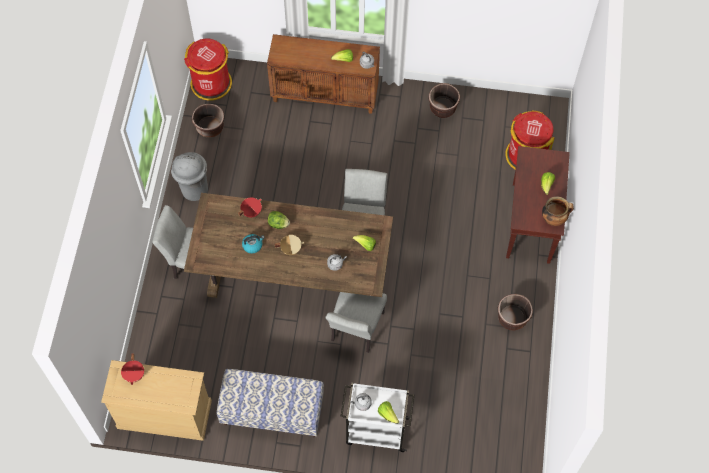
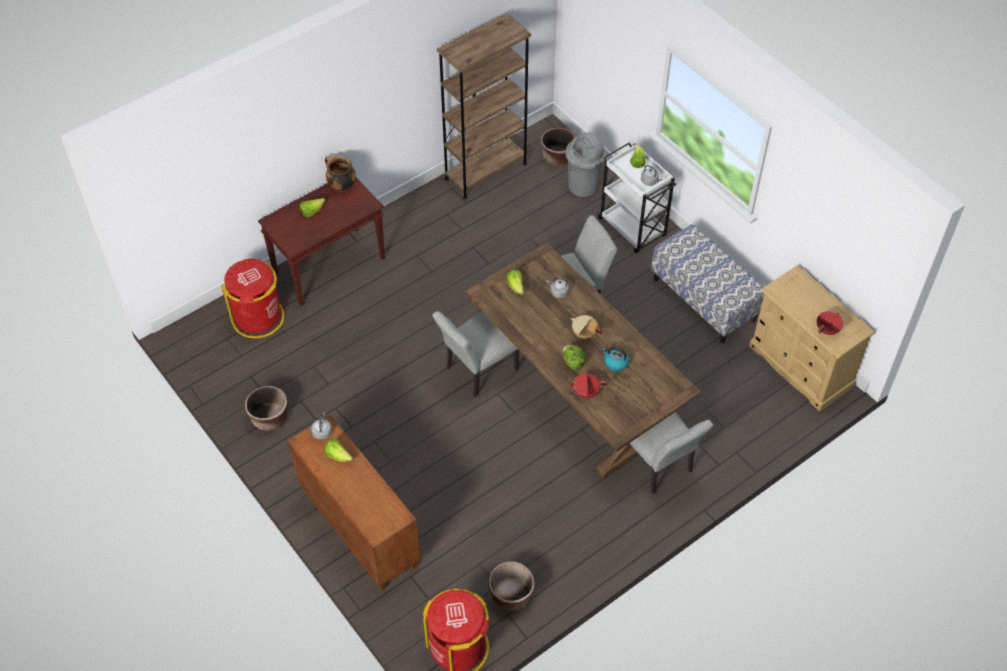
camera: 135 degrees left, 10 degrees down
grey trash can [171,152,208,201] -> grey trash can moved to [565,132,606,197]
brown planter [498,294,533,331] -> brown planter moved to [540,128,576,166]
none -> brown bookcase [437,13,531,199]

